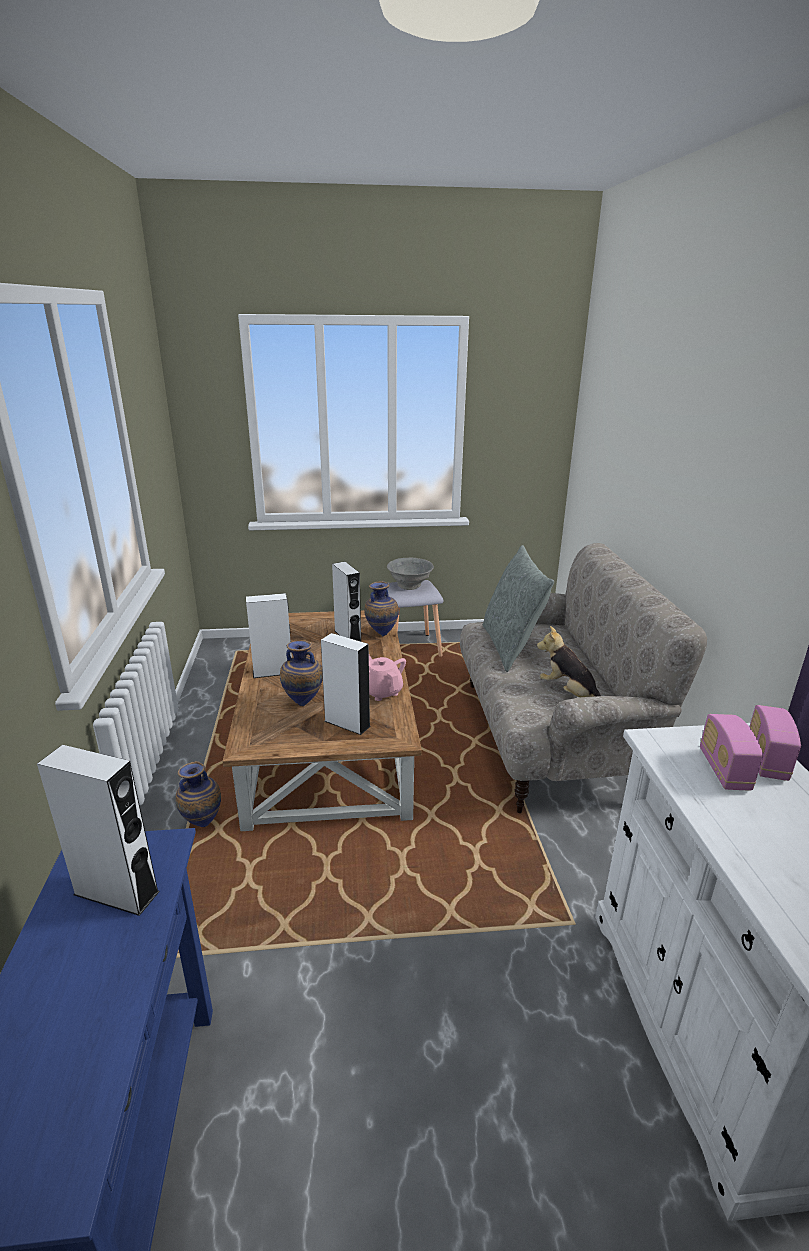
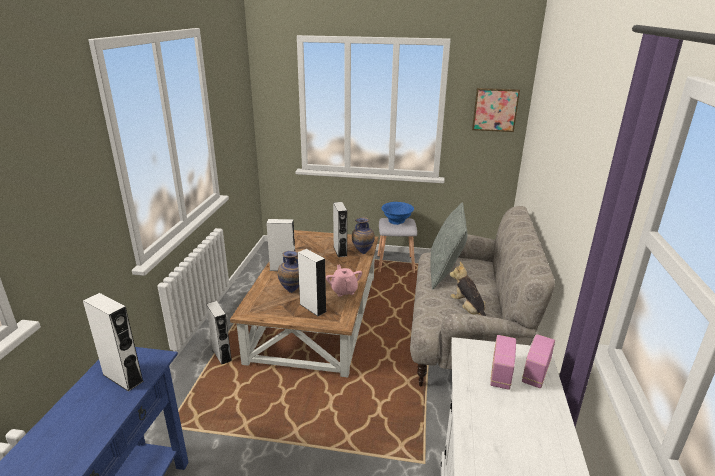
camera: 15 degrees right, 0 degrees up
vase [176,761,221,827] -> grey speaker [206,301,232,364]
grey bowl [387,558,434,590] -> blue bowl [382,202,414,225]
none -> picture [472,88,520,132]

